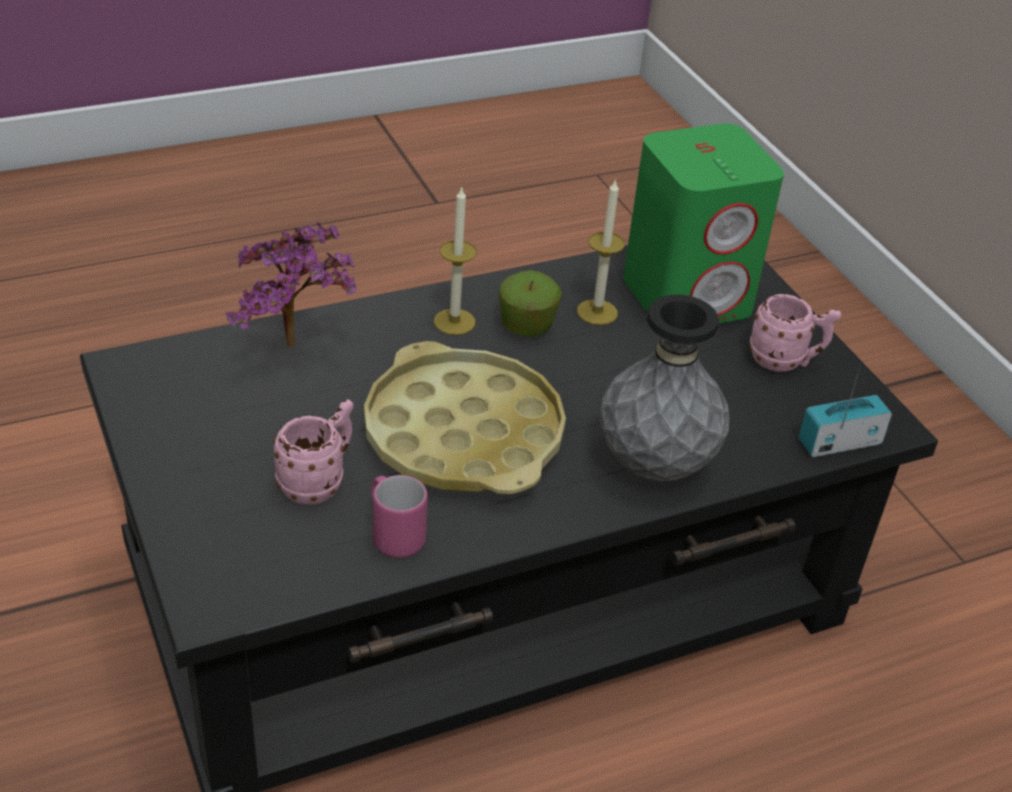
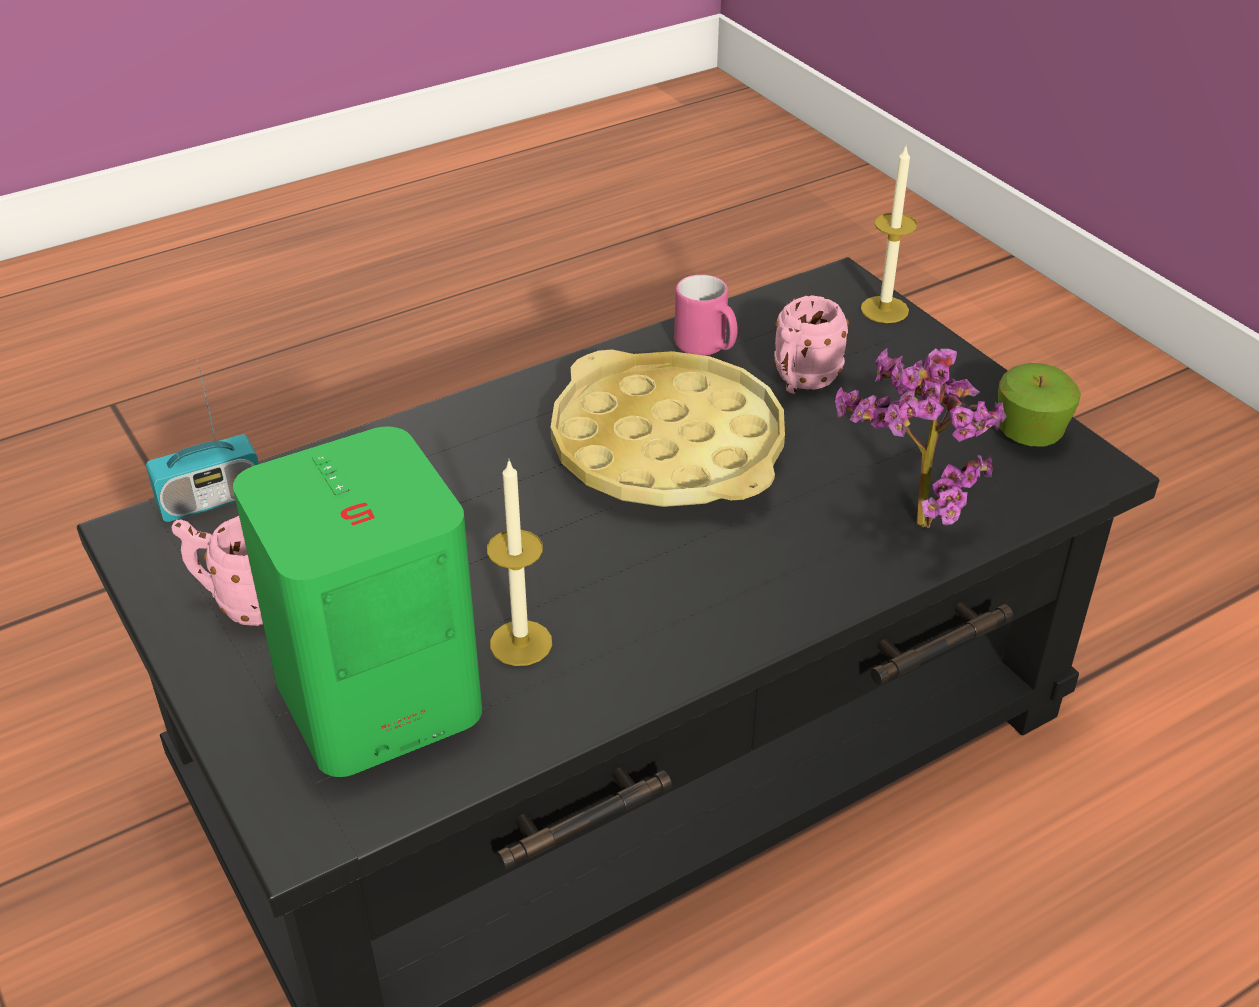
camera: 175 degrees right, 0 degrees up
candle [434,186,477,335] -> candle moved to [861,147,917,323]
apple [499,270,562,337] -> apple moved to [998,363,1081,447]
grey vase [600,294,729,481] -> none

